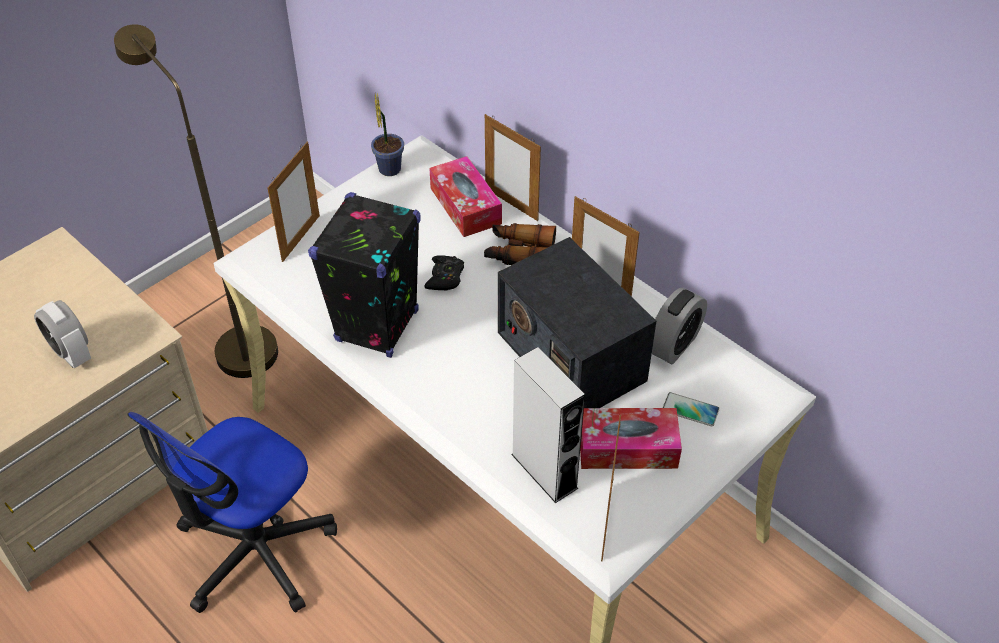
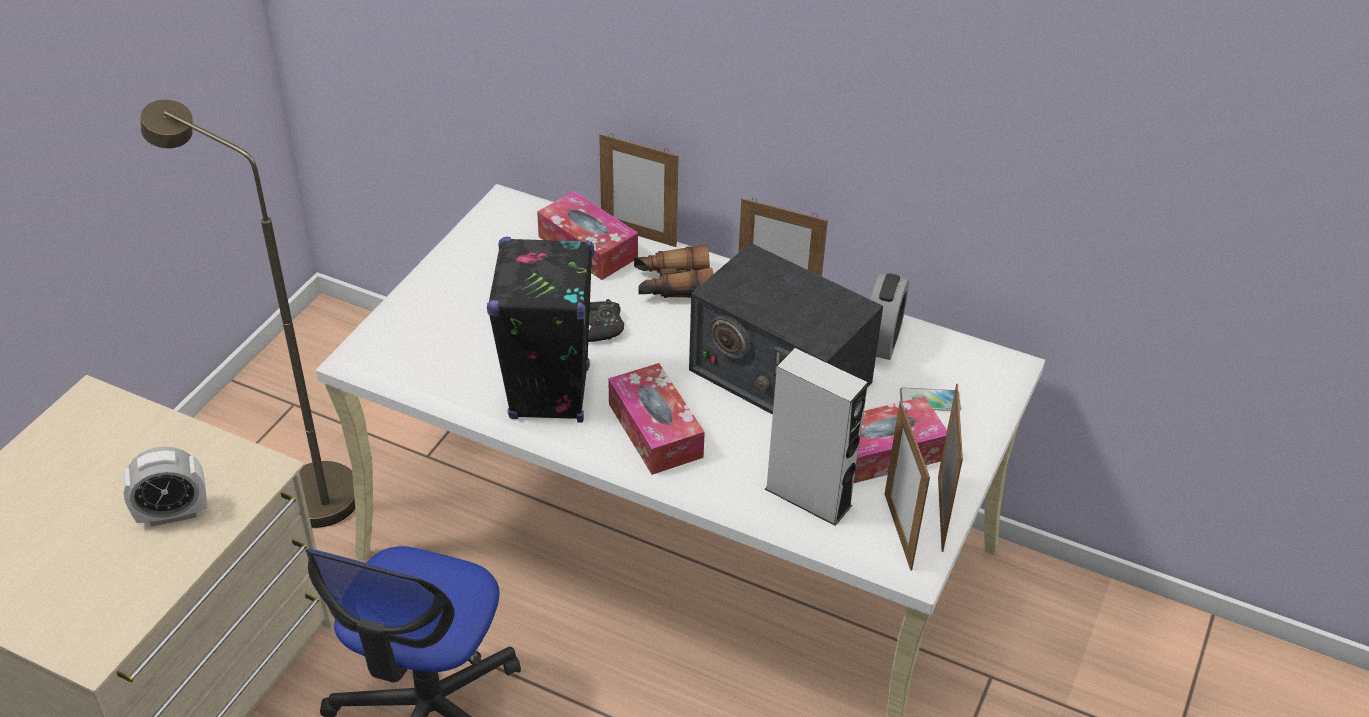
camera: 20 degrees left, 5 degrees down
alarm clock [34,300,91,368] -> alarm clock turned 45 degrees counterclockwise [123,447,207,527]
picture frame [267,142,320,262] -> picture frame moved to [938,384,963,552]
potted plant [371,93,404,176] -> none
none -> tissue box [608,363,705,475]

